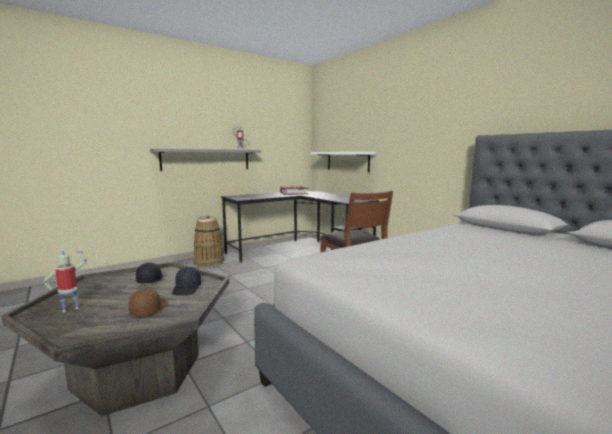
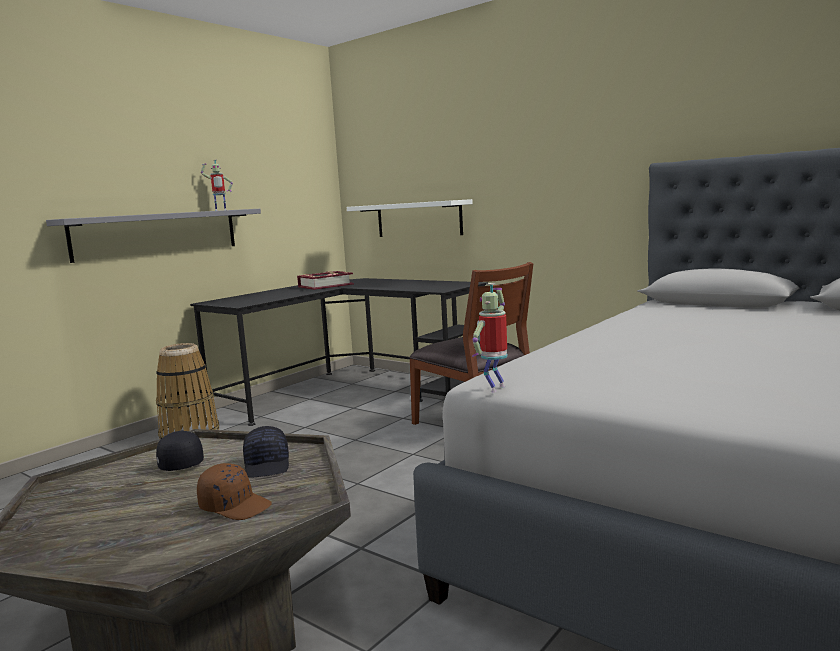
camera: 15 degrees left, 0 degrees up
toy robot [43,249,87,312] -> toy robot moved to [472,283,508,392]
brown cap [129,289,168,316] -> brown cap turned 120 degrees clockwise [197,463,272,520]

